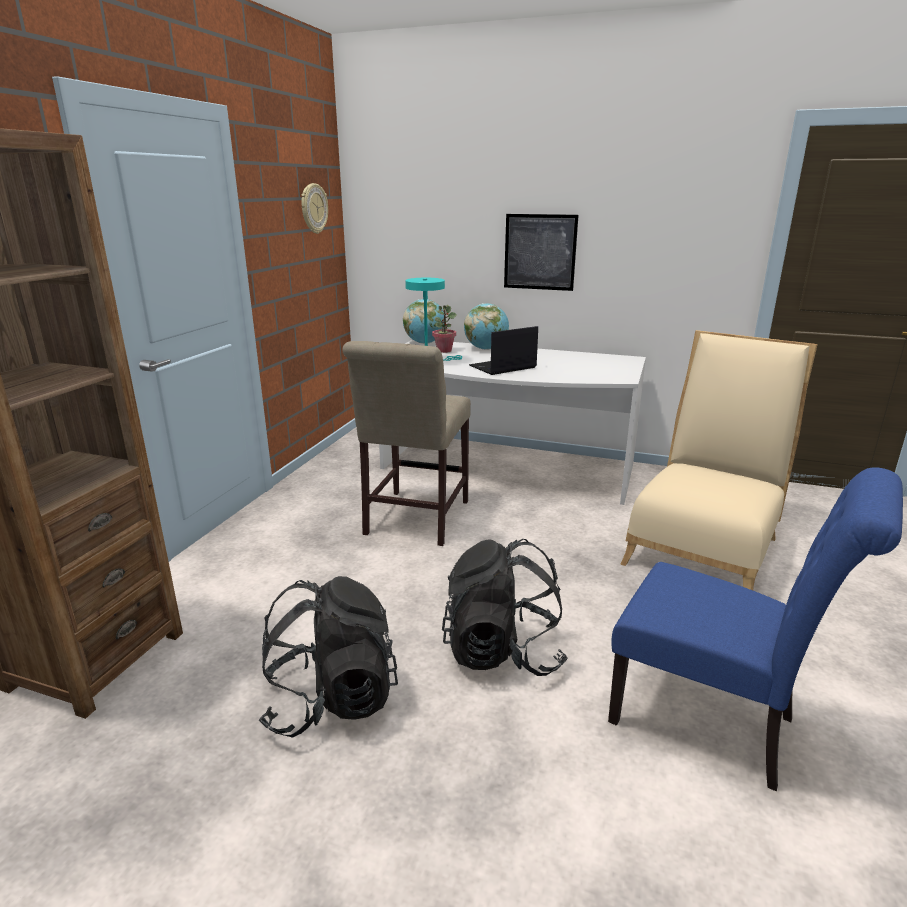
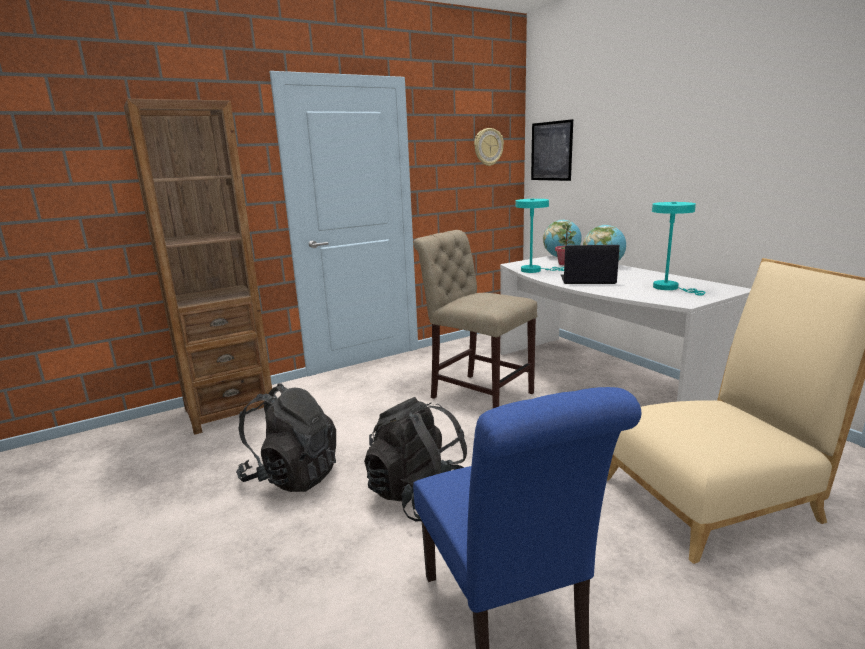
camera: 40 degrees right, 5 degrees down
beige chair [342,341,471,546] -> beige chair turned 75 degrees clockwise [413,230,537,408]
picture [504,214,579,291] -> picture moved to [531,119,573,181]
none -> turquoise table lamp [652,202,705,296]

